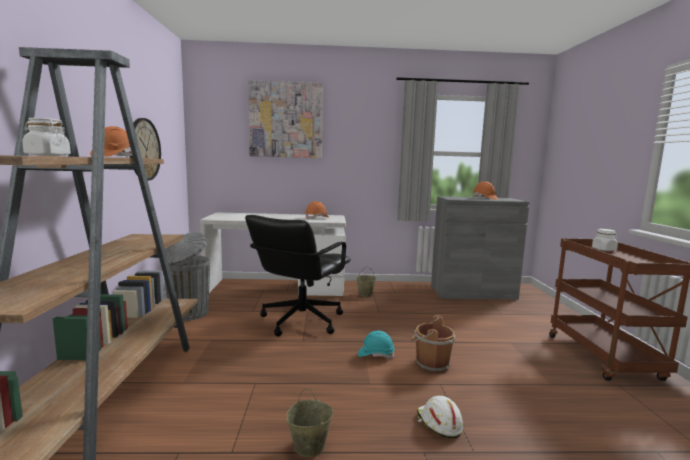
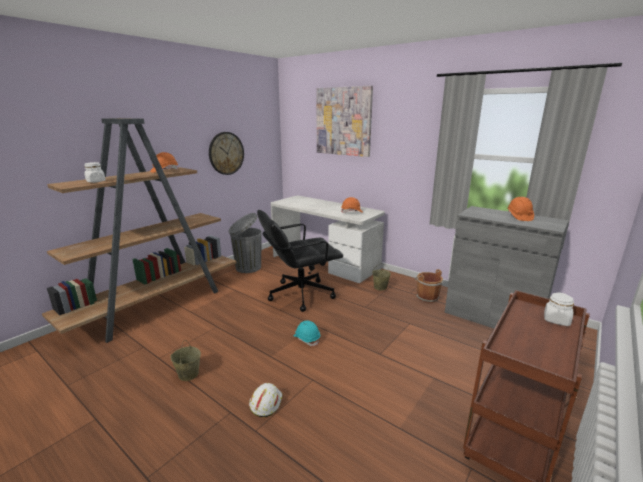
camera: 40 degrees right, 10 degrees up
brown bucket [410,315,455,373] -> brown bucket moved to [415,269,443,303]

